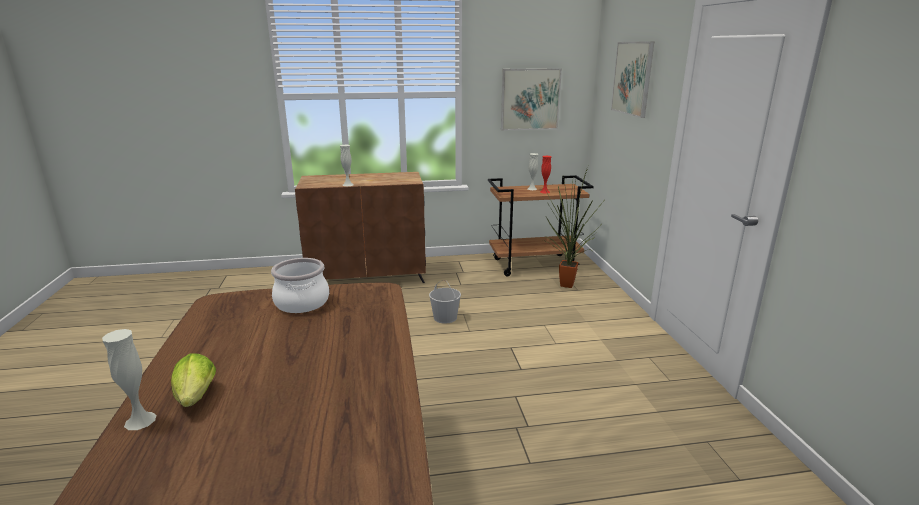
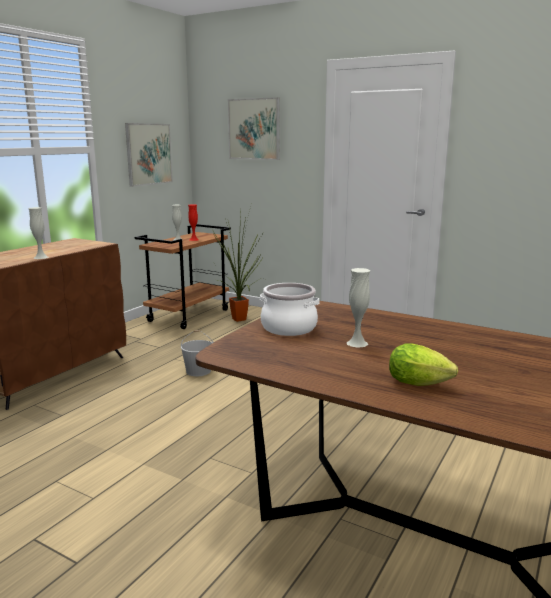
camera: 50 degrees left, 5 degrees down
white vase [102,329,156,430] -> white vase moved to [347,268,370,348]

